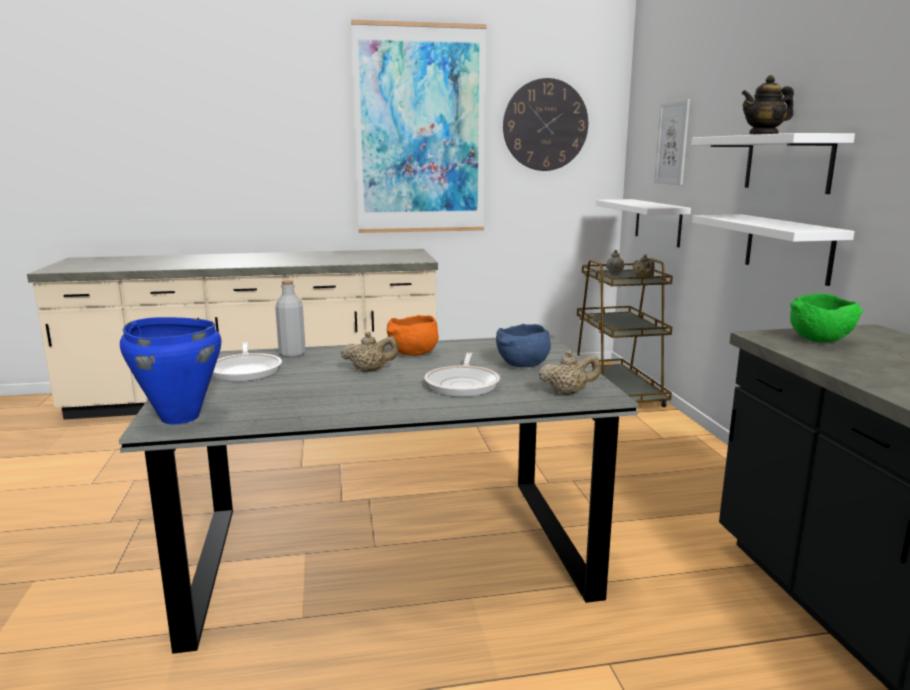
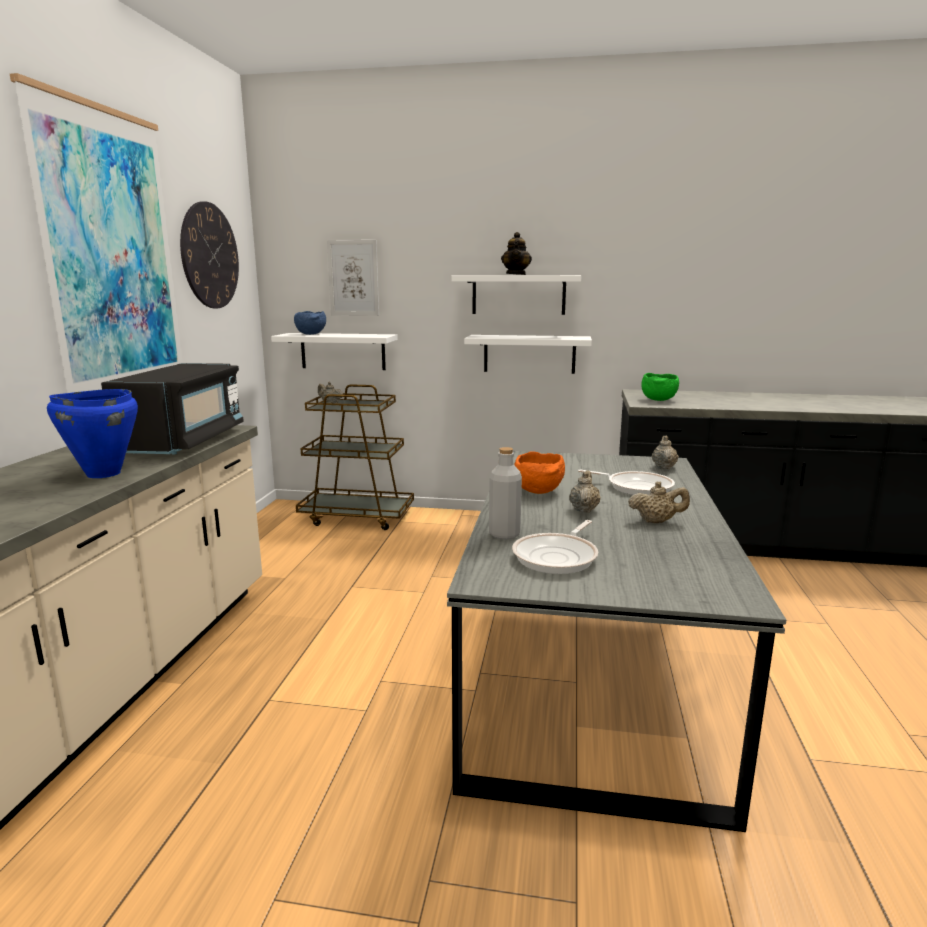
camera: 70 degrees left, 0 degrees up
blue cooking pot [120,317,221,424] -> blue cooking pot moved to [47,389,138,478]
frying pan [213,342,282,381] -> frying pan turned 120 degrees clockwise [512,520,598,574]
blue bowl [496,324,551,367] -> blue bowl moved to [294,311,326,335]
beige teapot [632,254,655,279] -> beige teapot moved to [628,481,690,523]
none -> black microwave [101,363,244,455]

